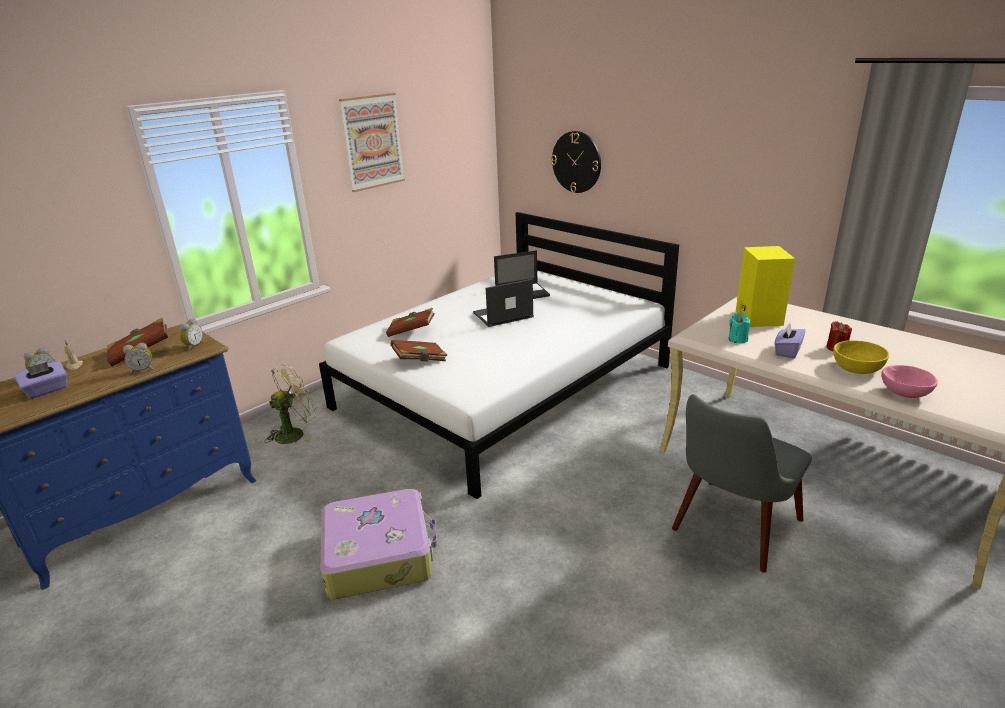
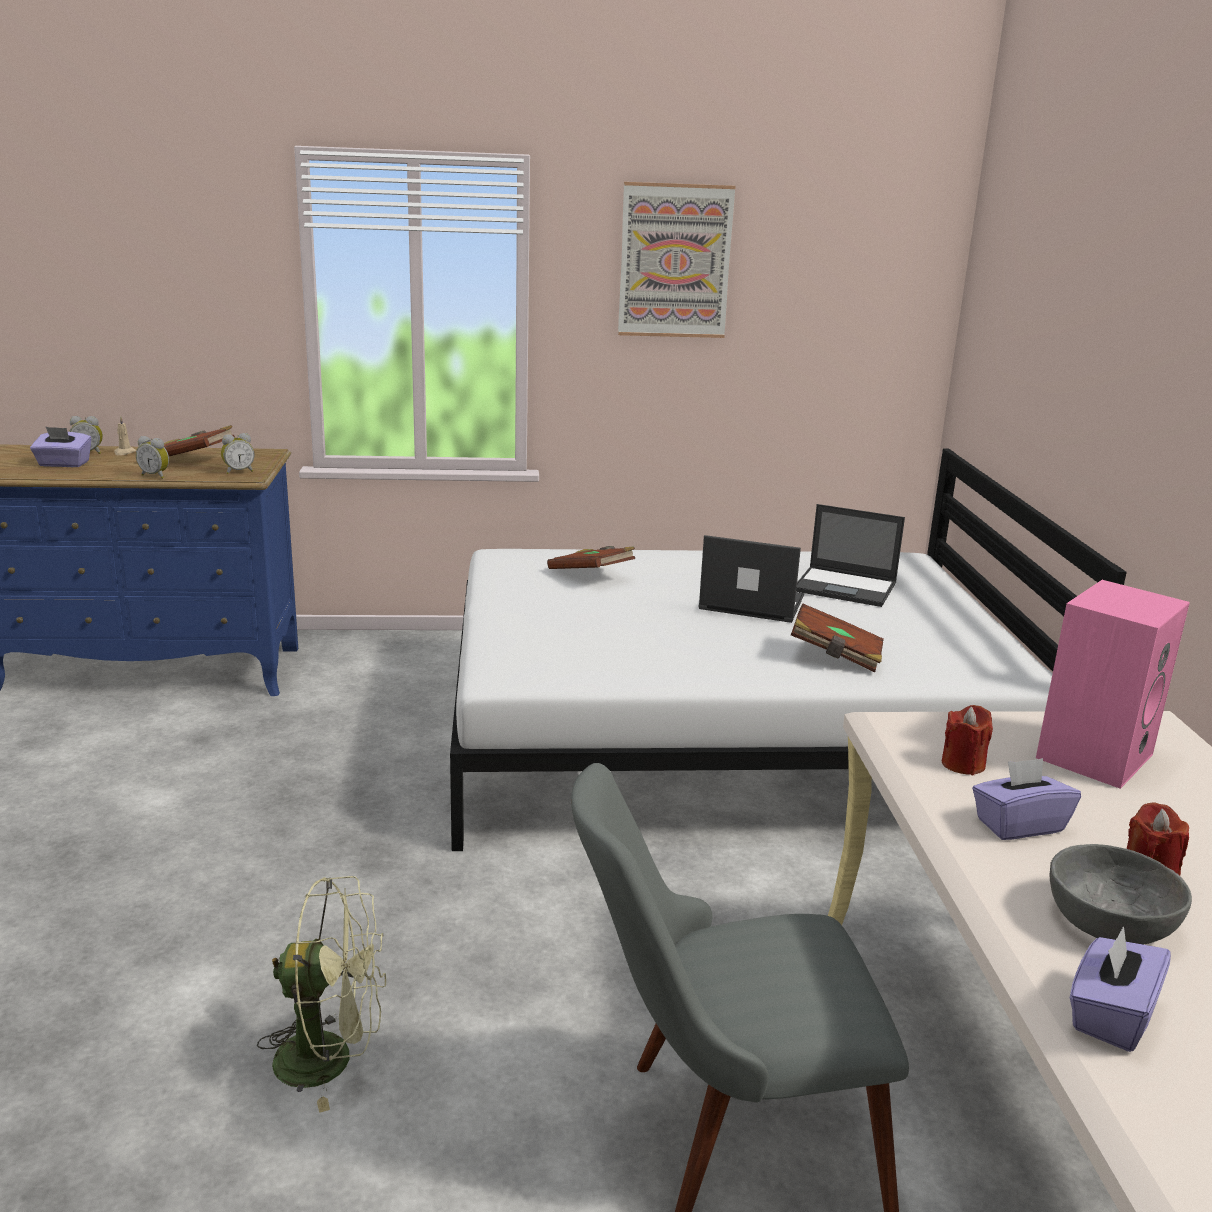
camera: 40 degrees right, 5 degrees down
green fan [265,364,316,444] -> green fan moved to [257,876,386,1113]
suitcase [321,489,437,599] -> none
brown book [390,340,447,362] -> brown book moved to [791,604,884,673]
wall clock [551,131,601,193] -> none
turquoise candle [728,313,750,343] -> red candle [942,705,993,775]
yellow speaker [736,246,795,327] -> pink speaker [1036,580,1190,789]
yellow bowl [833,340,889,374] -> grey bowl [1050,844,1192,945]
pink bowl [882,365,938,398] -> purple tissue box [1070,926,1171,1052]

